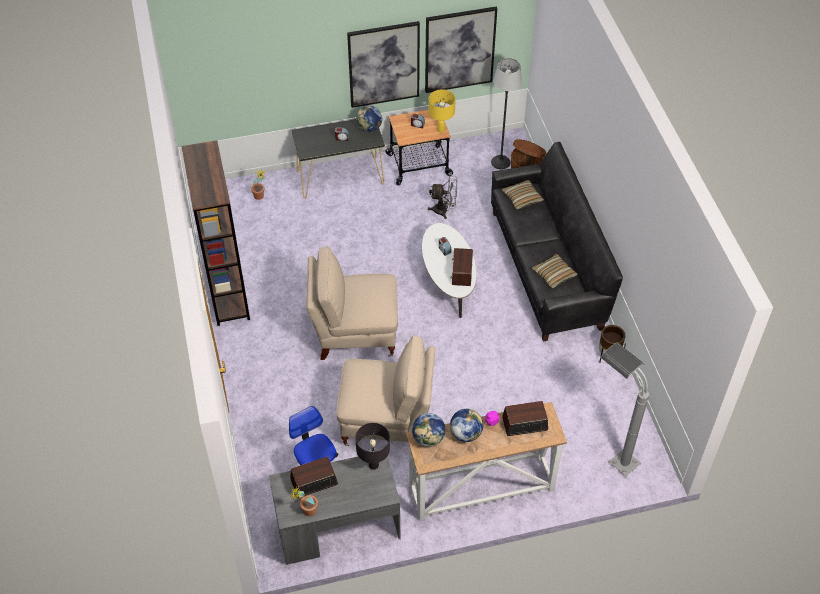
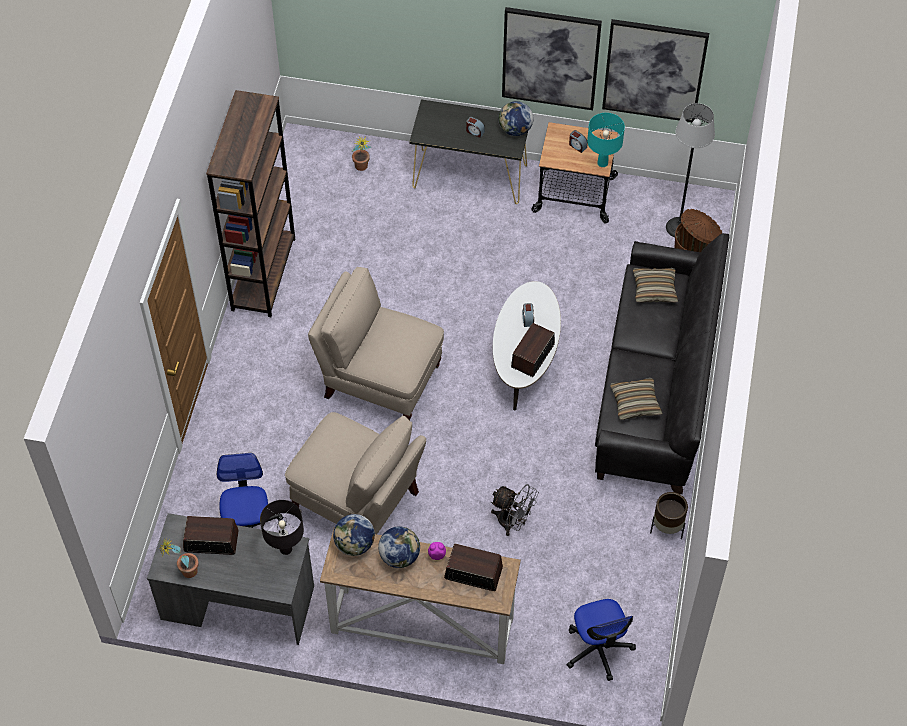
camera: 25 degrees right, 5 degrees up
yellow table lamp [428,90,456,133] -> turquoise table lamp [587,113,625,167]
grey fan [428,176,457,219] -> grey fan moved to [491,484,539,536]
grey floor lamp [600,342,649,477] -> office chair [567,599,636,681]

